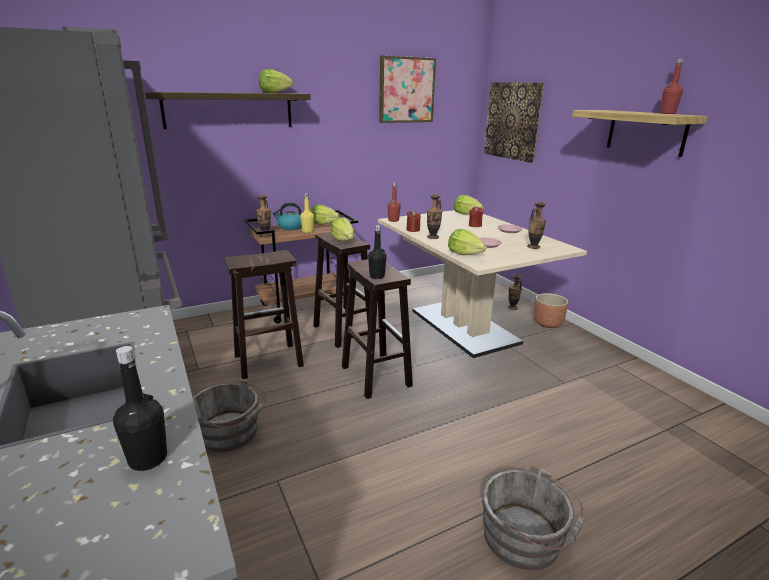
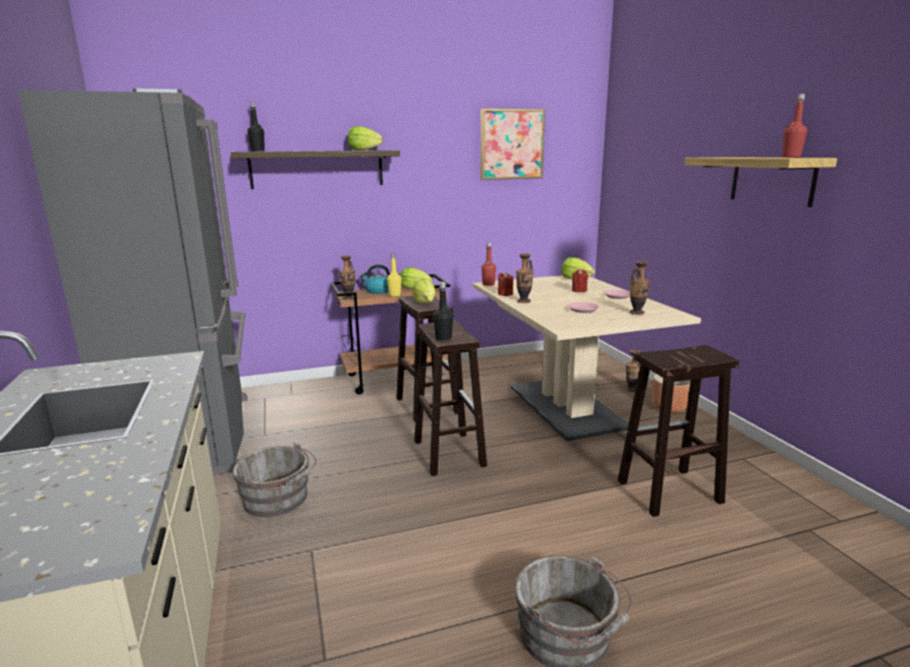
camera: 10 degrees right, 5 degrees down
black bottle [113,346,167,471] -> black bottle moved to [247,103,265,151]
brown stool [224,250,304,379] -> brown stool moved to [618,345,739,517]
lettuce [448,229,487,255] -> none
picture [484,82,544,163] -> none

